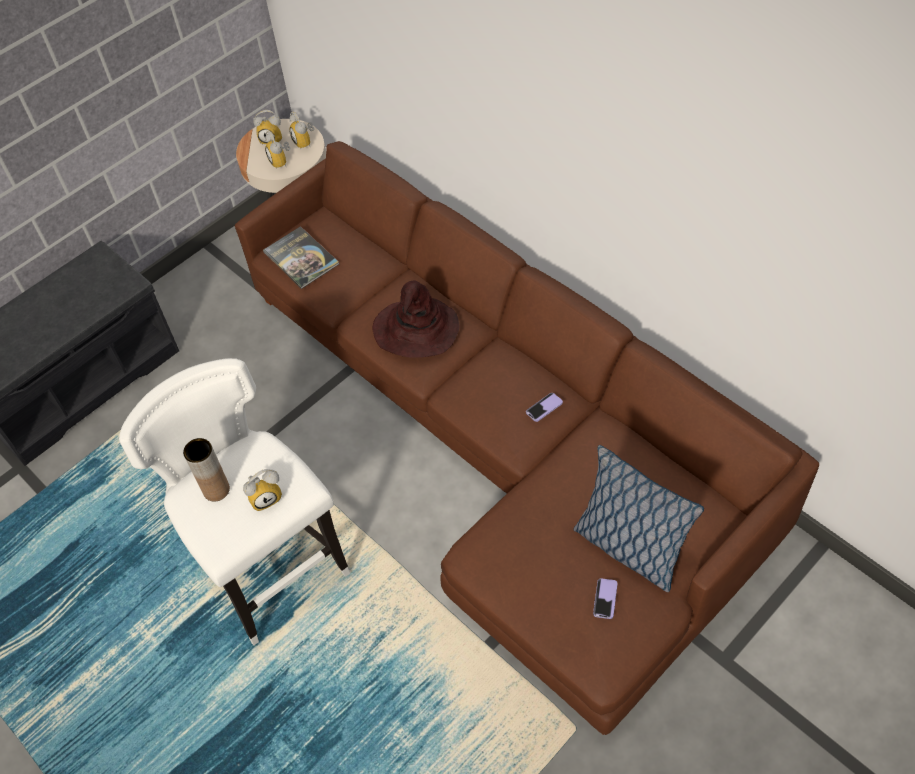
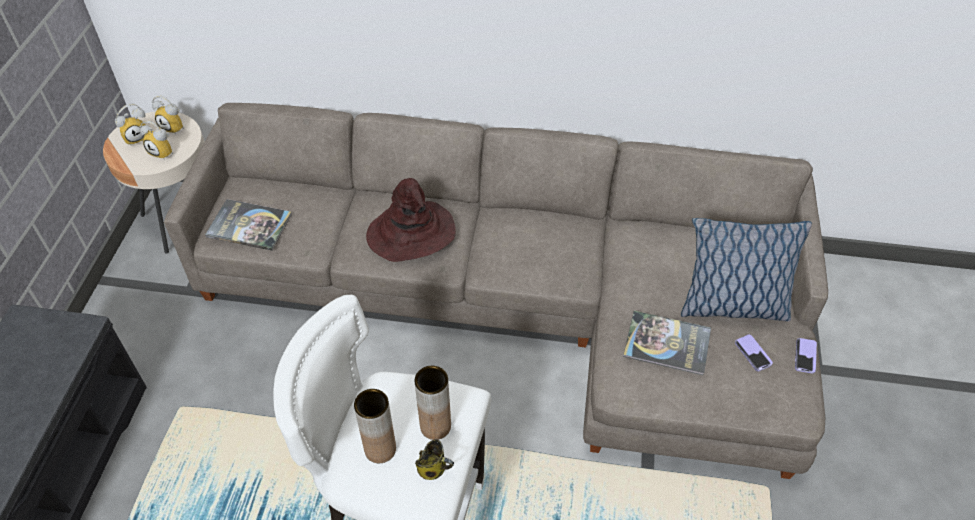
camera: 40 degrees left, 5 degrees down
brown sofa [234,141,819,735] -> grey sofa [164,103,828,479]
alarm clock [243,469,282,511] -> brown vase [415,366,451,440]
phone [526,393,563,422] -> phone moved to [795,338,817,373]
none -> mug [415,439,454,480]
none -> book [623,311,711,375]

